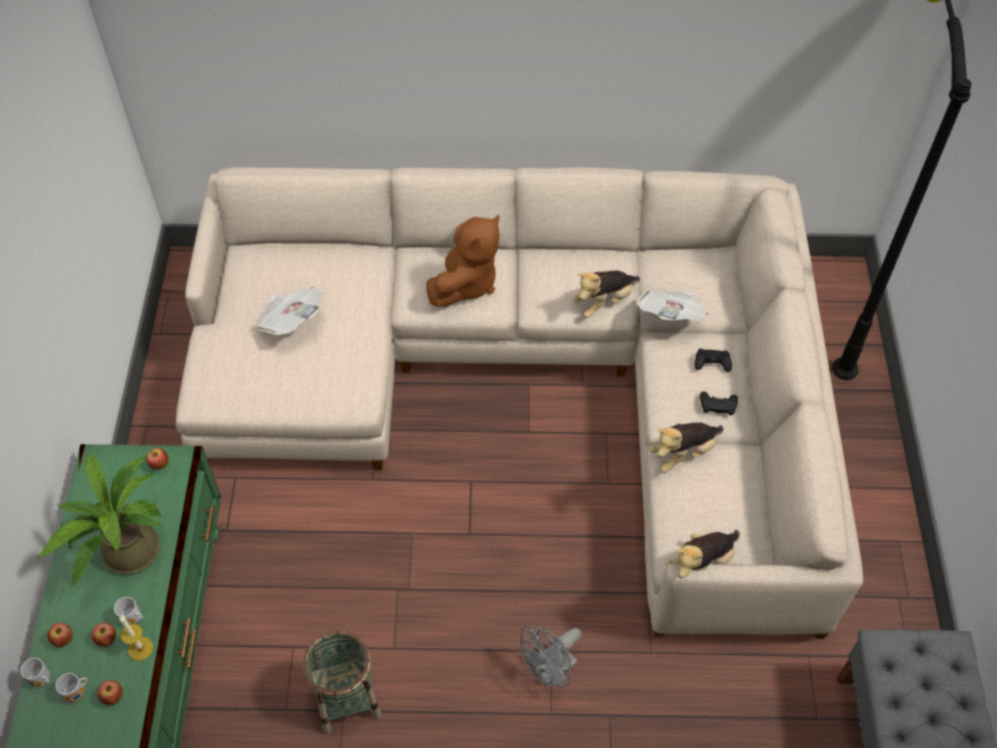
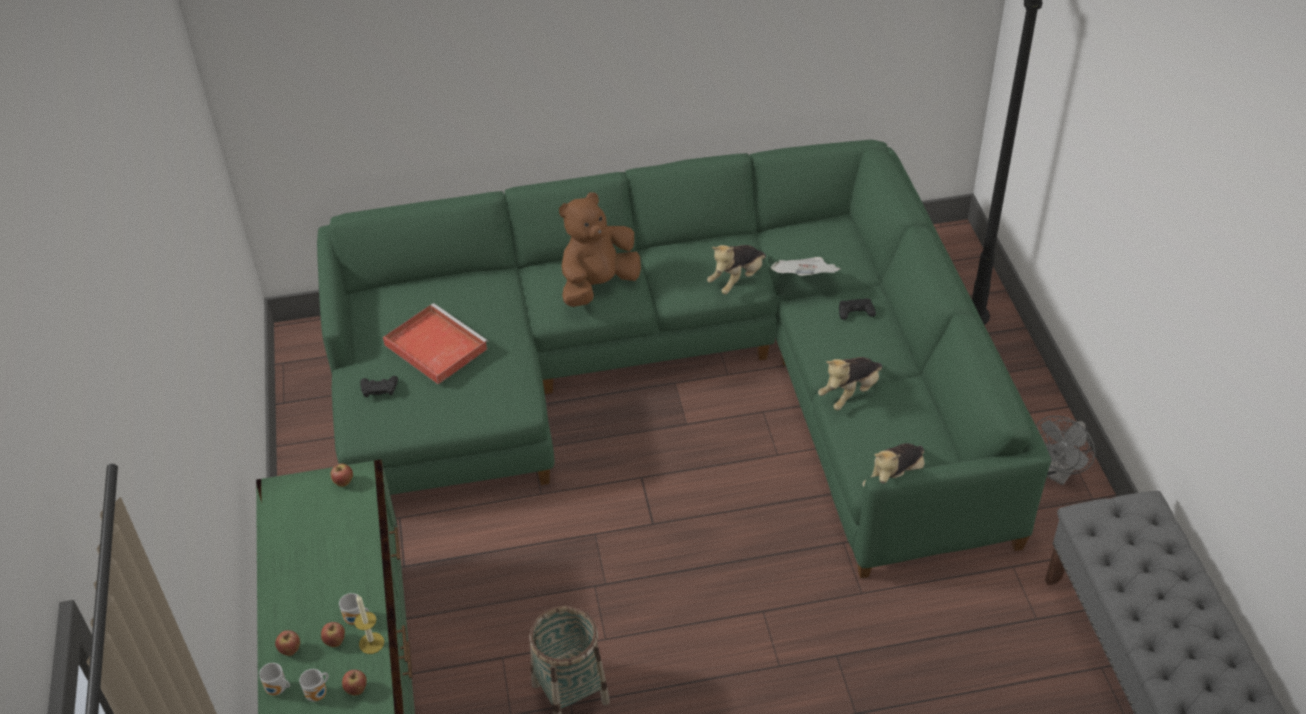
camera: 10 degrees left, 10 degrees down
potted plant [36,452,162,586] -> none
beige sofa [176,167,863,639] -> green sofa [317,140,1051,578]
newspaper [254,287,325,335] -> red tray [383,303,488,384]
brown plush toy [426,215,500,307] -> brown plush toy turned 150 degrees counterclockwise [559,192,641,307]
grey fan [520,625,581,688] -> grey fan moved to [1036,416,1095,485]
black game controller [700,392,738,415] -> black game controller moved to [360,376,398,397]

